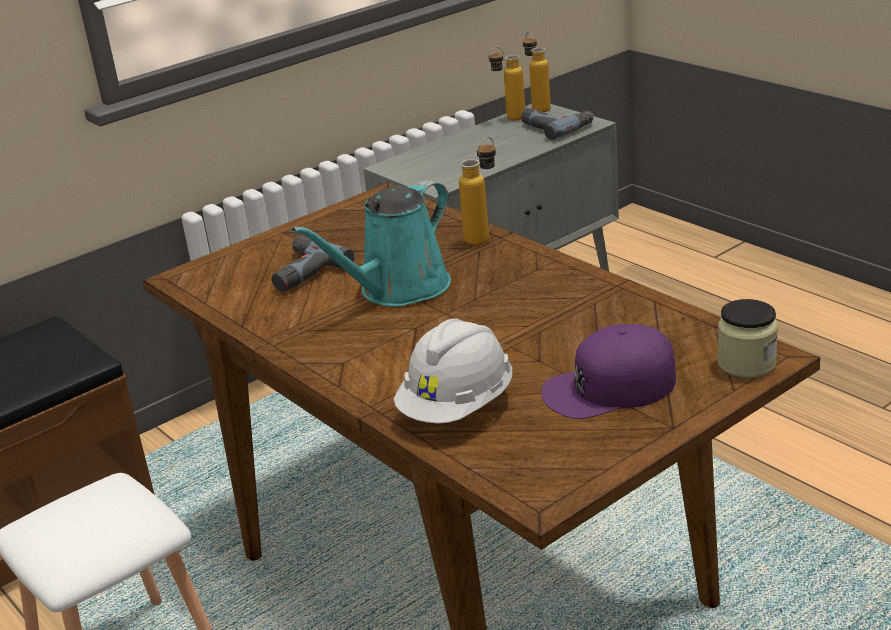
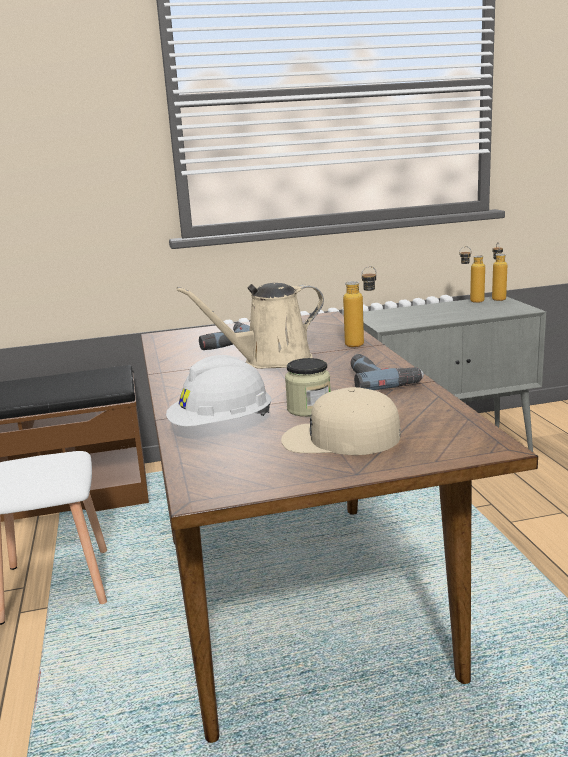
camera: 25 degrees right, 10 degrees down
turquoise watering can [291,180,451,307] -> beige watering can [176,283,324,369]
power drill [521,108,594,140] -> power drill moved to [351,354,424,390]
purple cap [541,324,676,419] -> beige cap [281,387,401,455]
jar [718,299,778,378] -> jar moved to [285,358,330,417]

